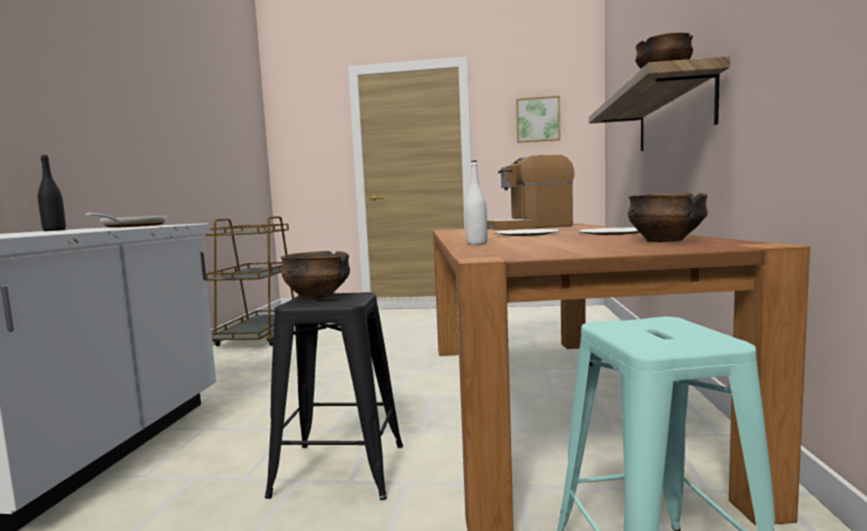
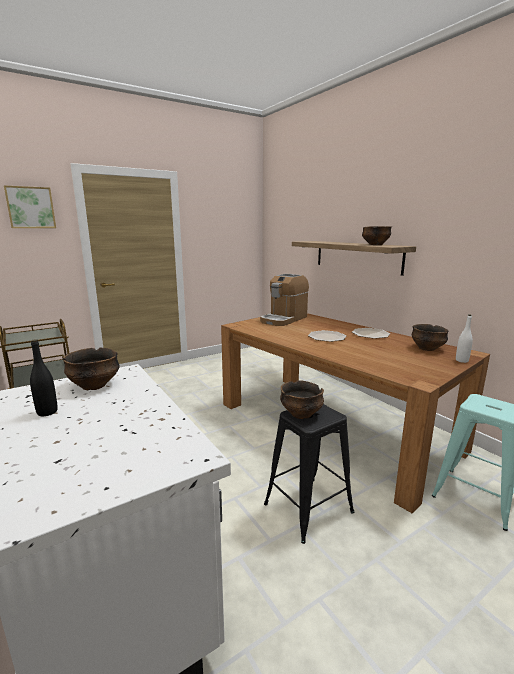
camera: 40 degrees left, 10 degrees up
frying pan [85,213,167,228] -> bowl [62,348,120,390]
white bottle [465,160,487,245] -> white bottle moved to [456,315,473,363]
picture [516,96,560,143] -> picture moved to [4,185,56,228]

